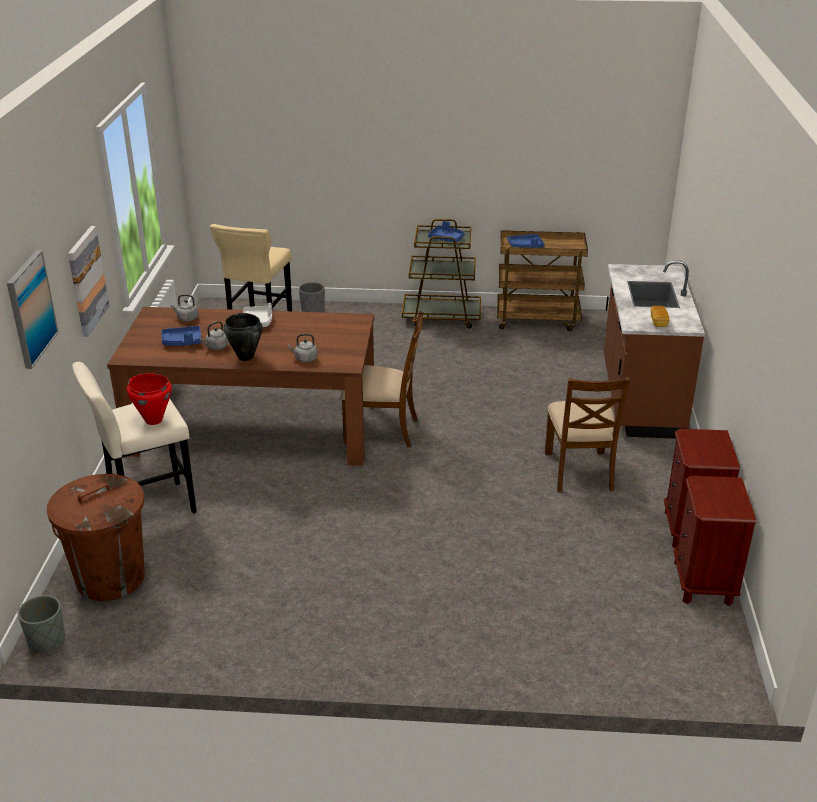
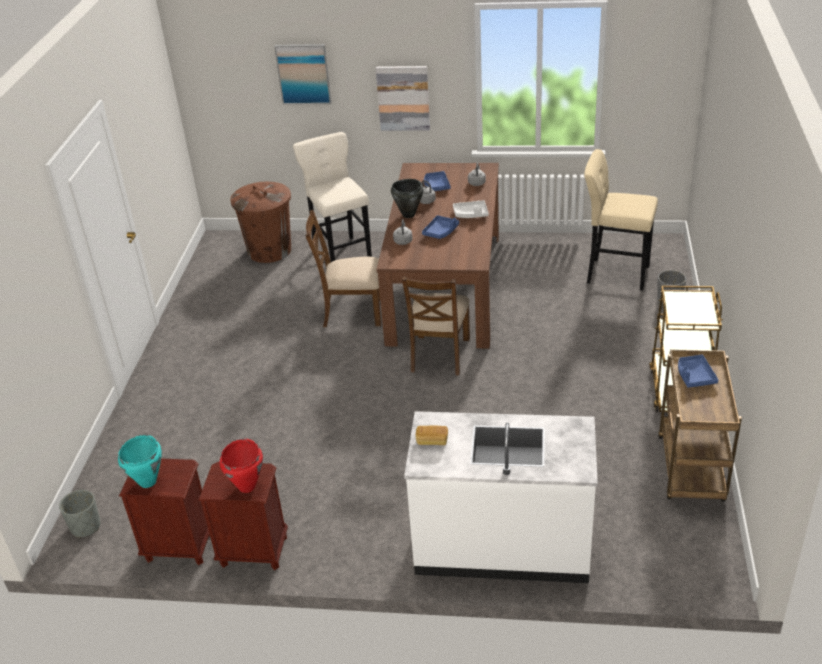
camera: 95 degrees right, 5 degrees up
grey planter [18,595,65,653] -> grey planter moved to [59,490,101,537]
red cooking pot [127,373,172,425] -> red cooking pot moved to [220,439,263,493]
blue tray [428,221,464,243] -> blue tray moved to [422,215,459,239]
brown chair [545,377,630,492] -> brown chair moved to [306,210,381,327]
brown counter [604,260,705,439] -> white counter [404,411,598,583]
none -> turquoise cooking pot [118,435,162,488]

